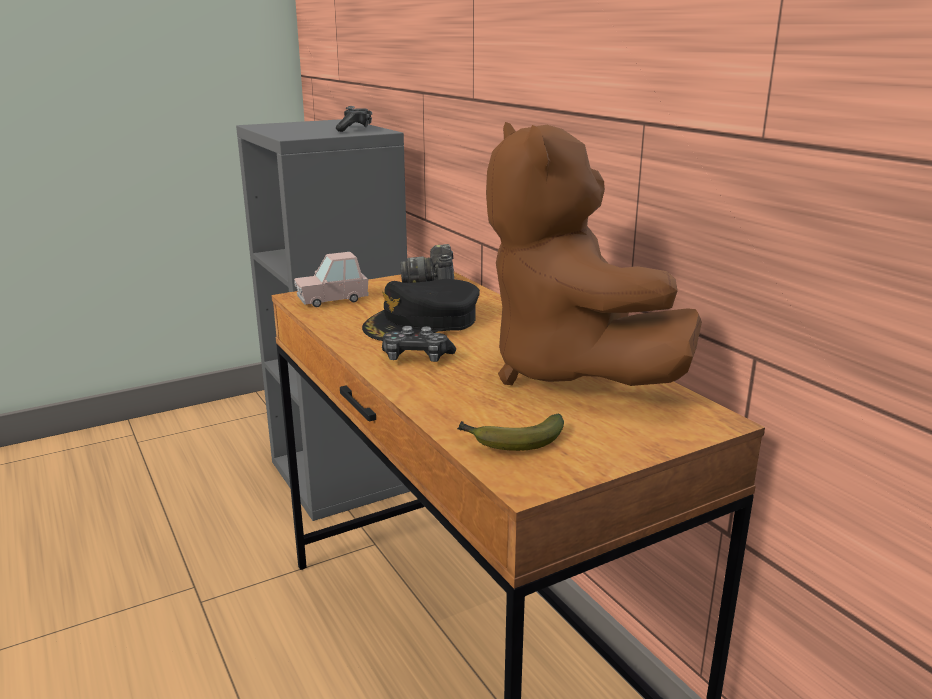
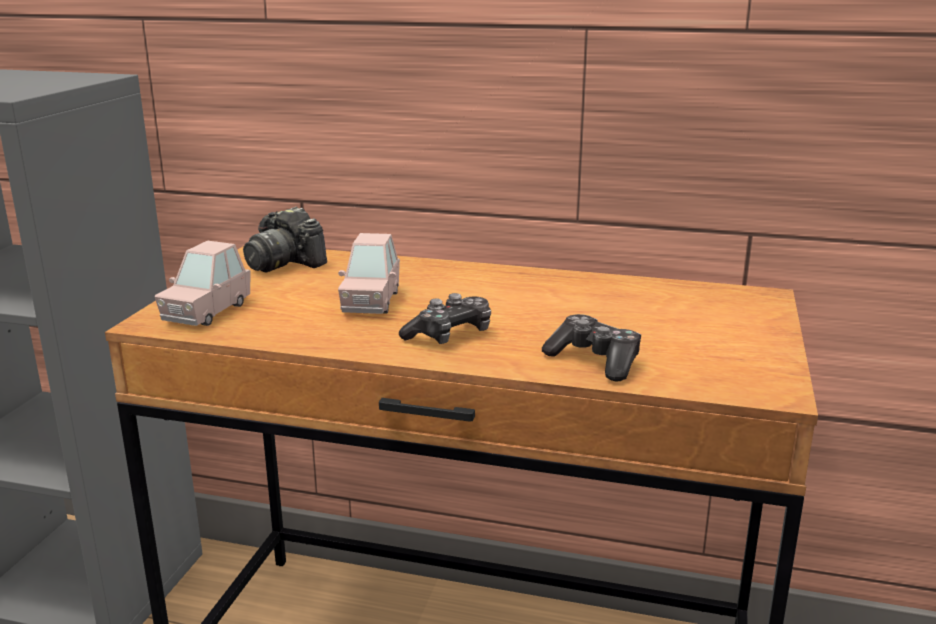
camera: 45 degrees left, 0 degrees up
game controller [336,106,372,132] -> game controller moved to [542,314,641,381]
black cap [362,279,480,341] -> pink toy car [338,233,400,314]
banana [457,414,564,451] -> none
brown plush toy [486,122,702,386] -> none

